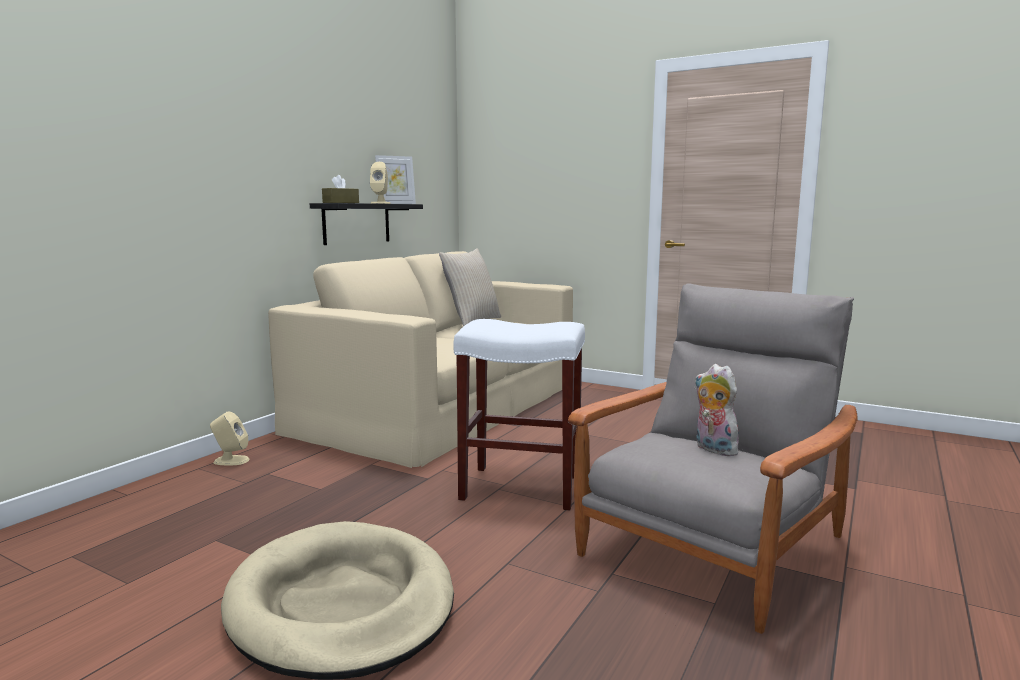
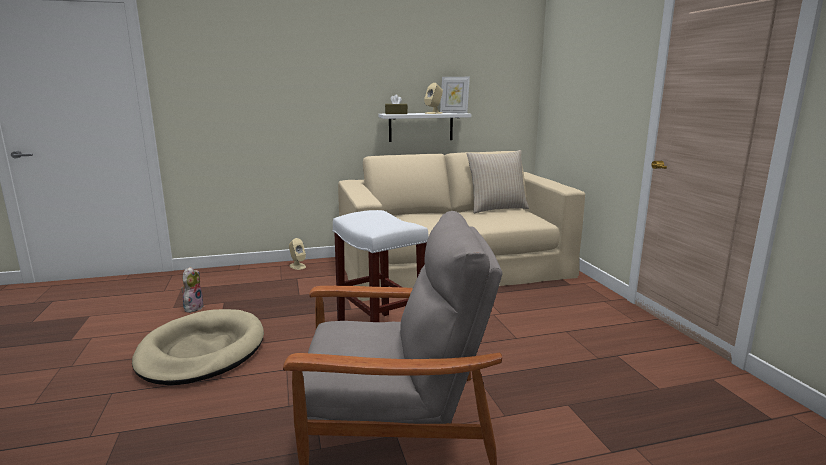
camera: 45 degrees right, 5 degrees up
black shelf [310,203,423,245] -> white shelf [378,113,471,142]
plush toy [695,364,739,456] -> plush toy moved to [181,267,204,313]

